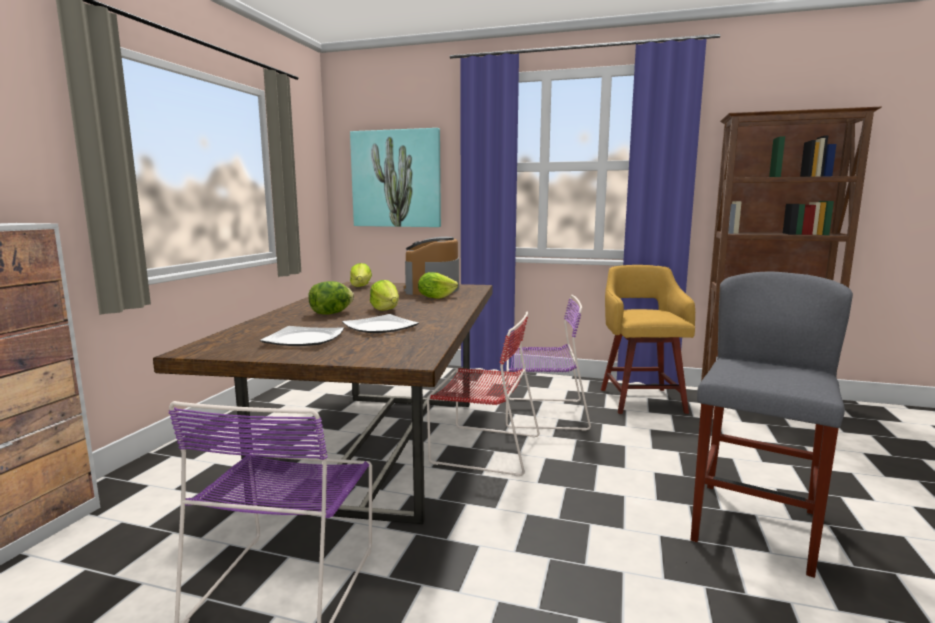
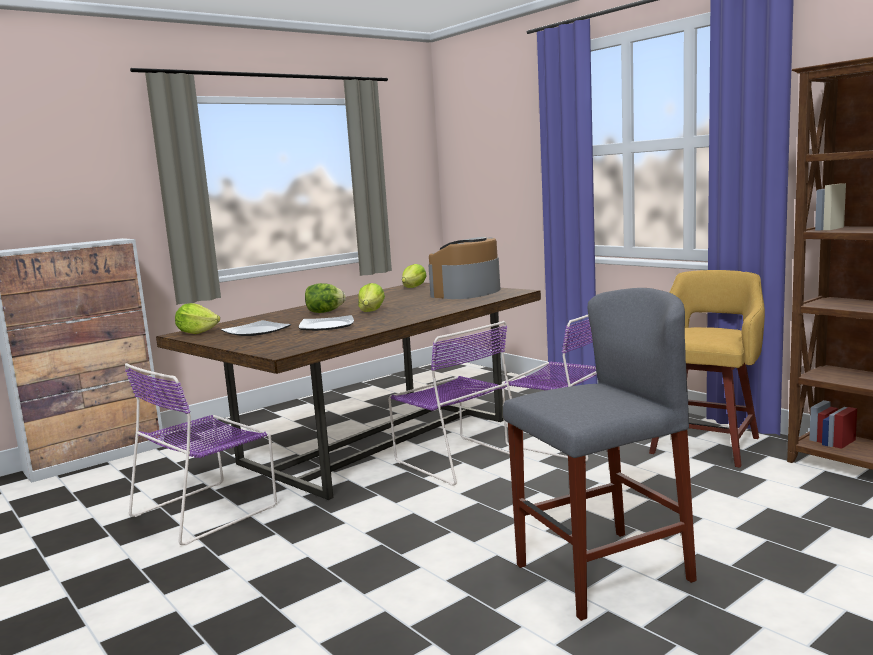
camera: 35 degrees right, 0 degrees up
picture [350,128,441,227] -> none
lettuce [418,272,458,299] -> lettuce moved to [175,303,220,334]
red chair [427,312,540,476] -> purple chair [388,321,524,486]

